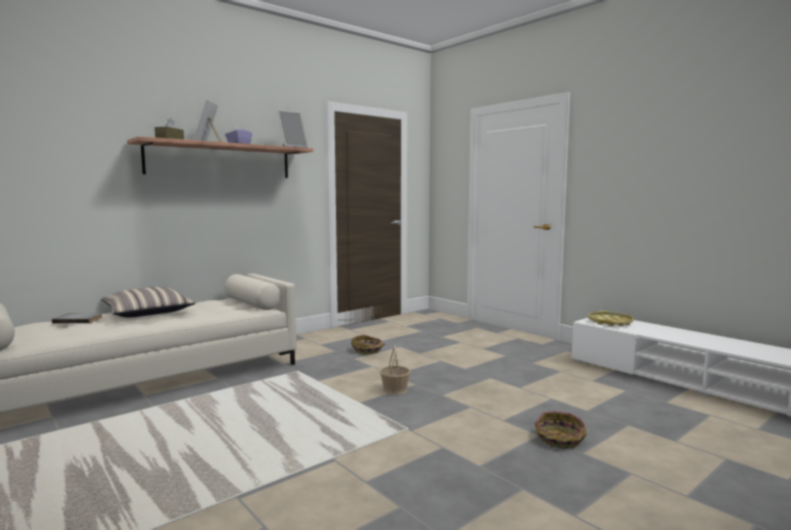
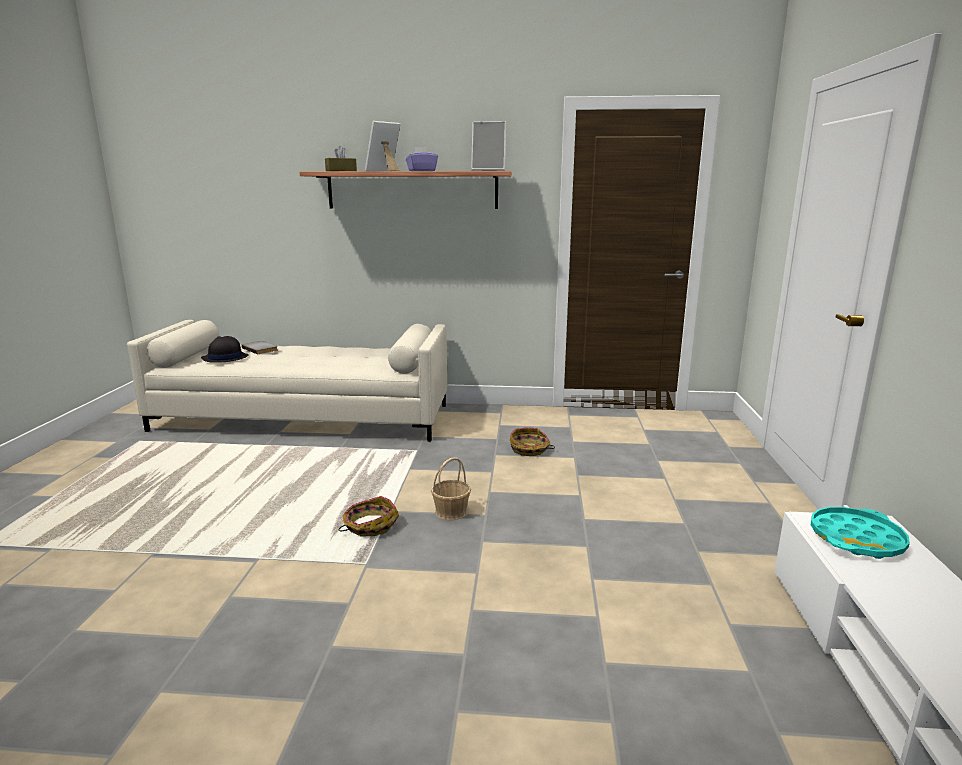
camera: 45 degrees right, 10 degrees up
pillow [101,286,195,317] -> none
basket [534,411,587,449] -> basket moved to [339,496,399,536]
yellow tray [588,311,633,326] -> turquoise tray [811,507,910,559]
none -> black hat [201,336,249,363]

